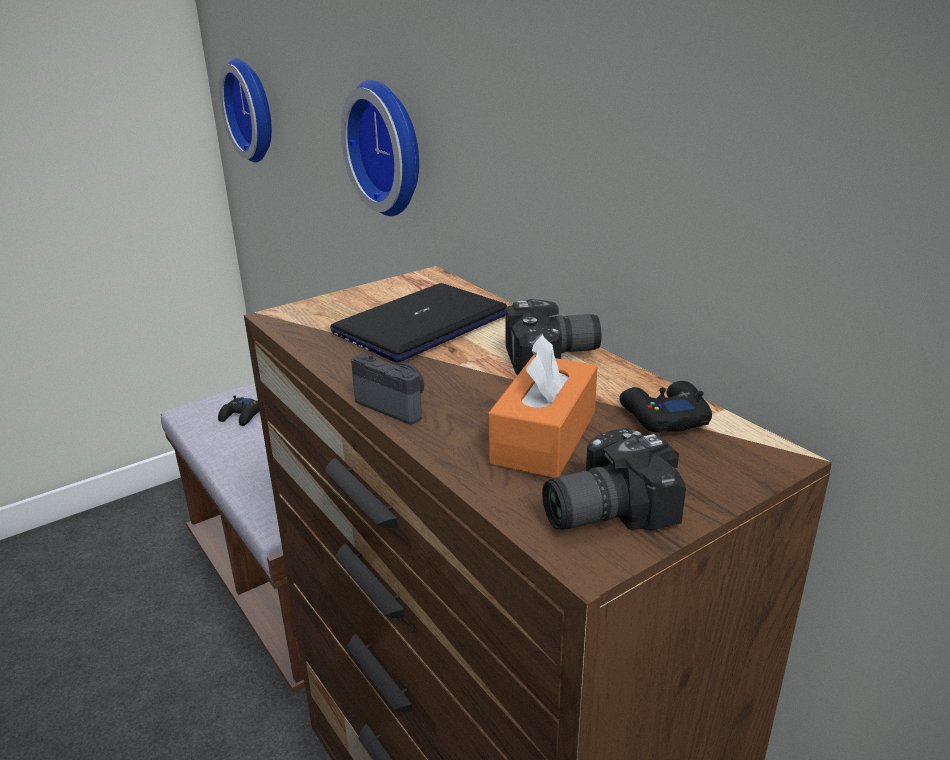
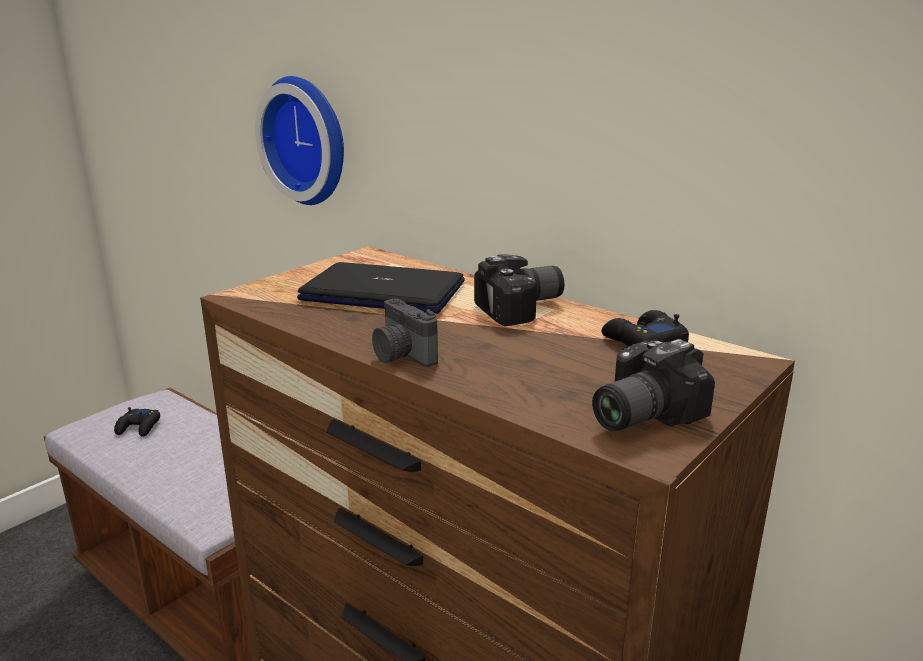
camera: 15 degrees left, 5 degrees down
wall clock [219,58,272,163] -> none
laptop [330,283,507,362] -> laptop turned 75 degrees clockwise [297,262,465,314]
camera [351,354,424,424] -> camera turned 150 degrees counterclockwise [372,298,438,367]
orange tissue box [488,334,598,478] -> none

